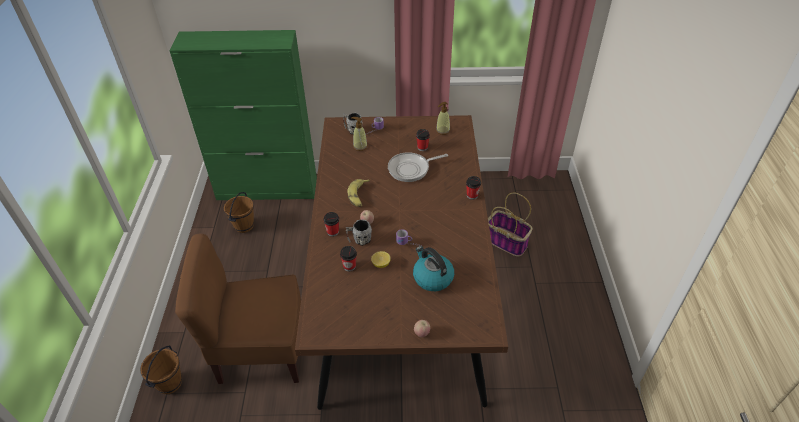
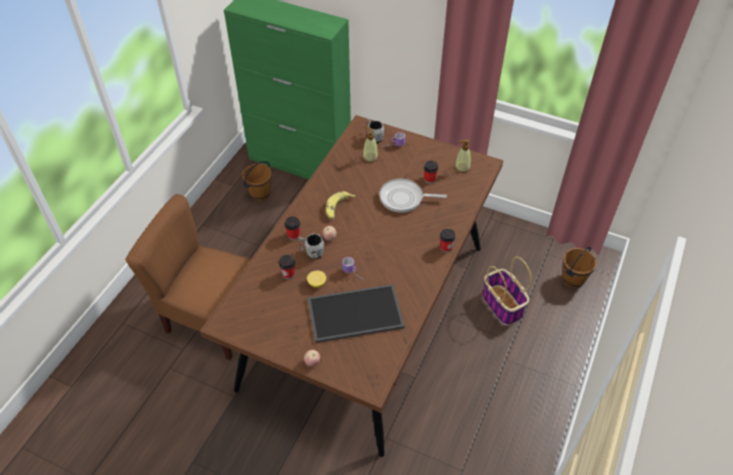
camera: 25 degrees right, 5 degrees up
brown bucket [140,345,182,394] -> brown bucket moved to [562,247,597,289]
kettle [413,246,454,291] -> tray [308,284,405,343]

